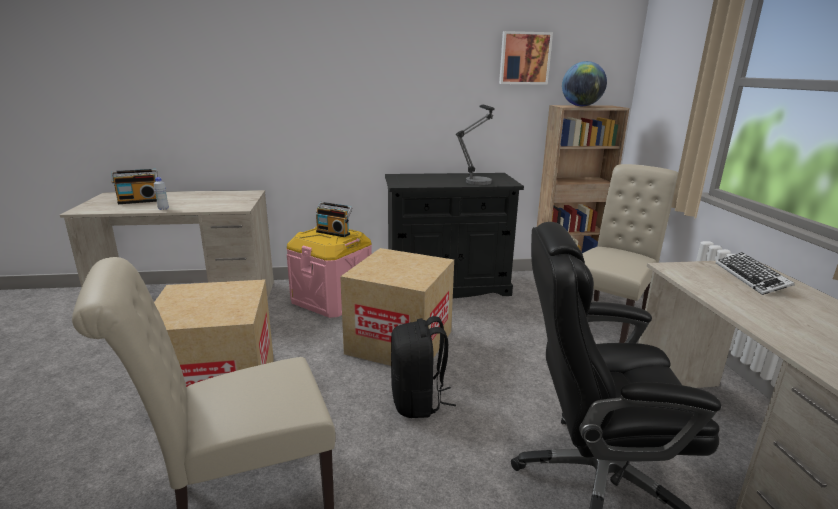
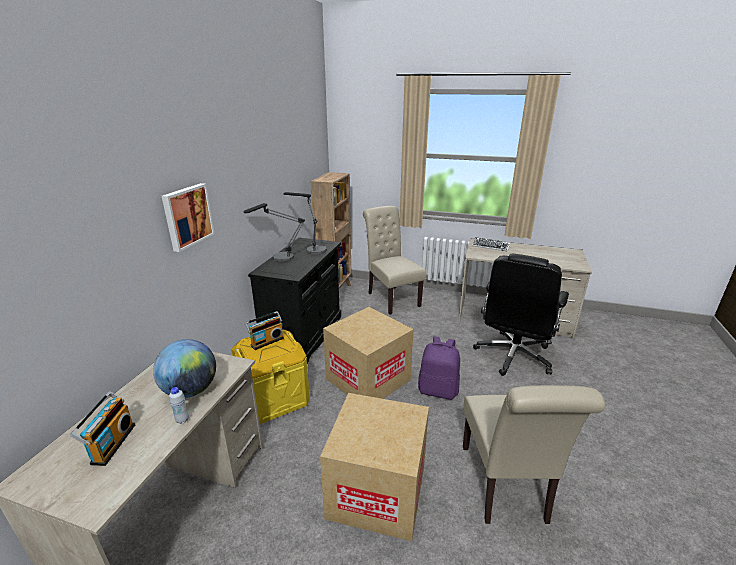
camera: 65 degrees left, 5 degrees up
pink storage box [287,226,372,318] -> yellow storage box [231,329,310,424]
black backpack [391,316,456,418] -> purple backpack [418,337,460,400]
picture [499,31,553,85] -> picture moved to [162,183,215,252]
globe [562,61,607,106] -> globe moved to [153,339,216,398]
none -> table lamp [243,203,305,262]

